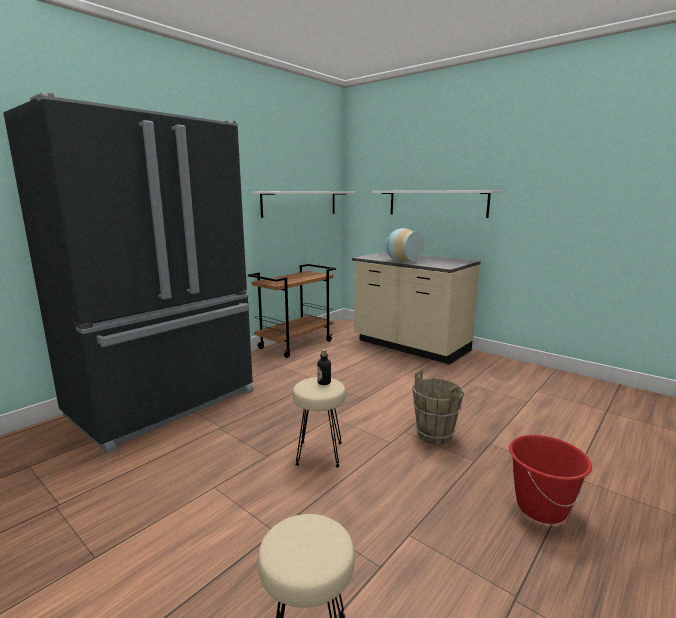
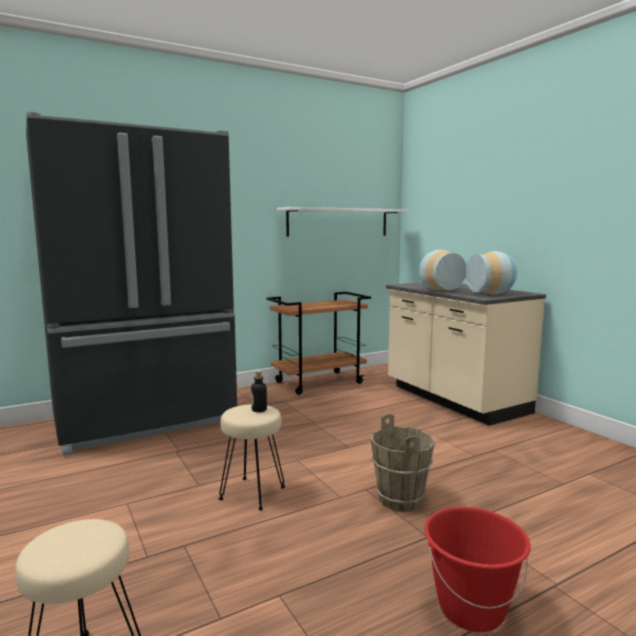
camera: 20 degrees right, 5 degrees down
white shelf [372,190,501,218] -> none
none -> vase [465,251,518,294]

